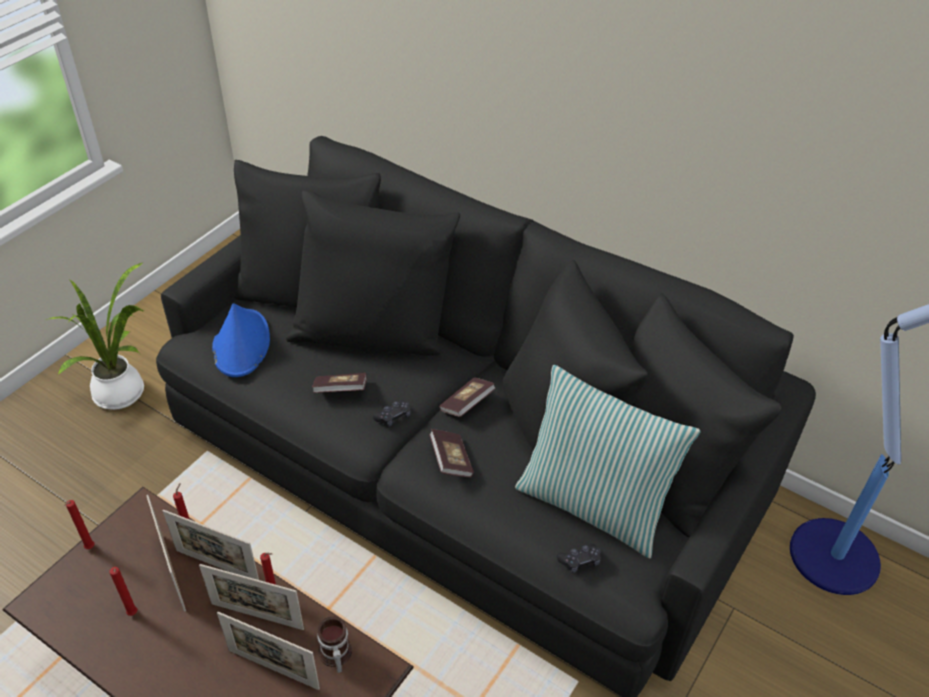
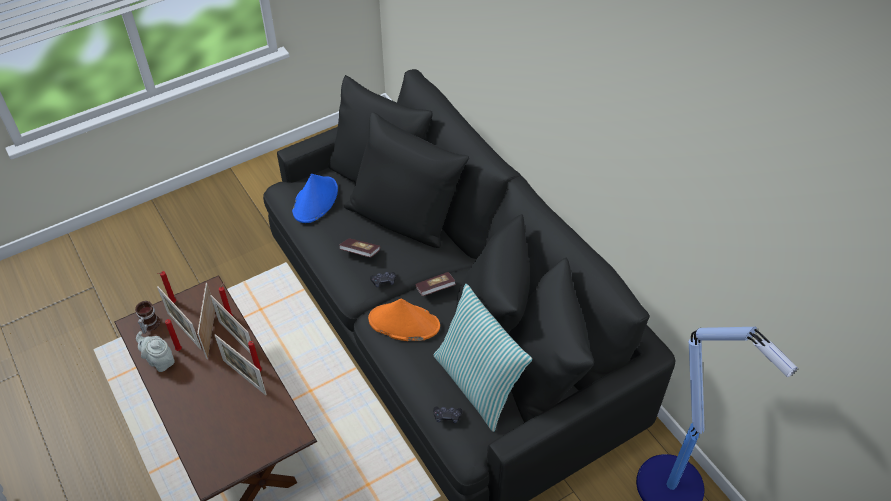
camera: 25 degrees right, 5 degrees up
potted plant [46,262,144,410] -> none
picture frame [217,612,320,690] -> picture frame moved to [157,286,201,350]
mug [317,616,352,673] -> mug moved to [135,301,160,334]
book [429,429,474,478] -> orange hat [368,299,440,341]
none -> grey teapot [136,331,175,372]

